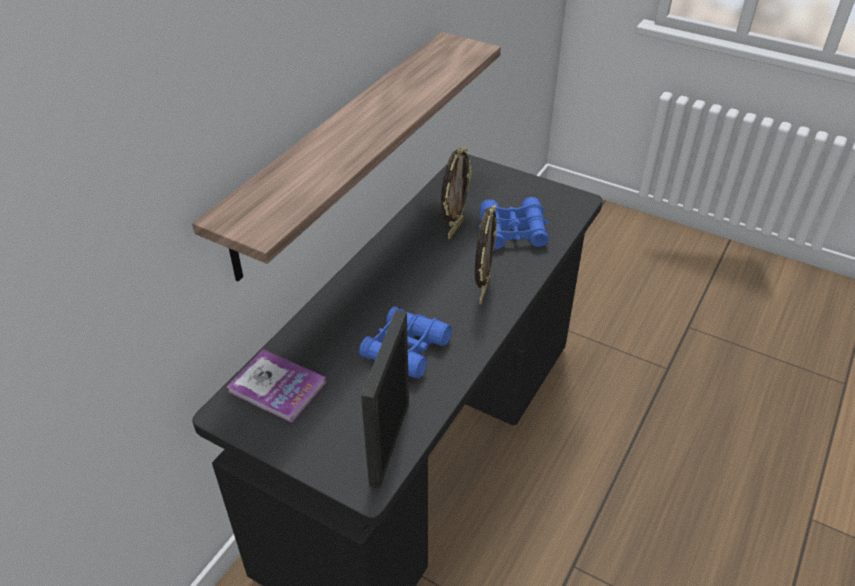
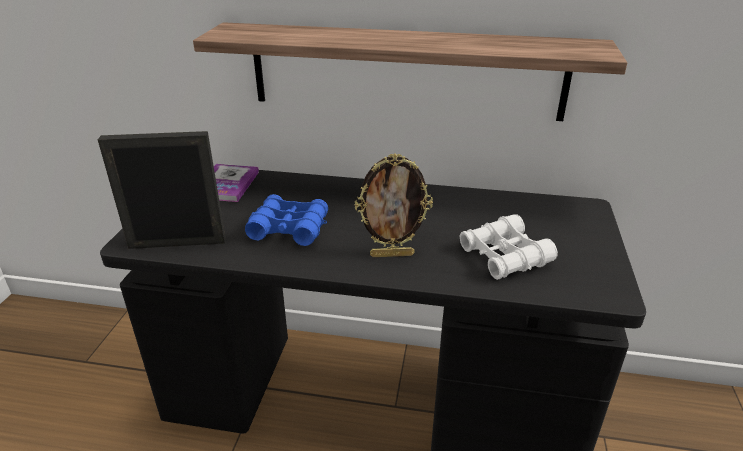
camera: 70 degrees right, 10 degrees down
picture frame [441,147,472,239] -> none
blue binoculars [479,197,549,250] -> white binoculars [460,214,558,280]

